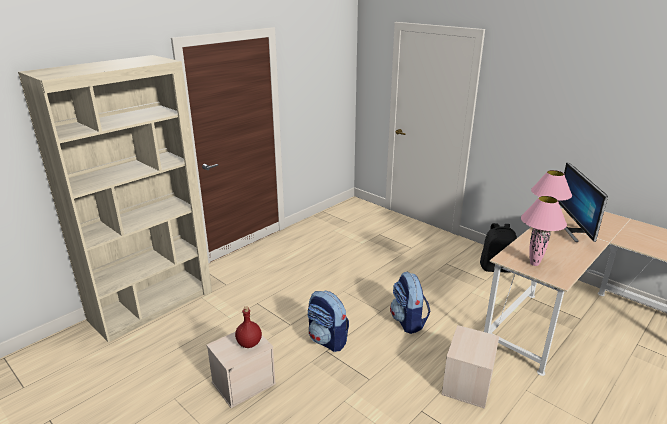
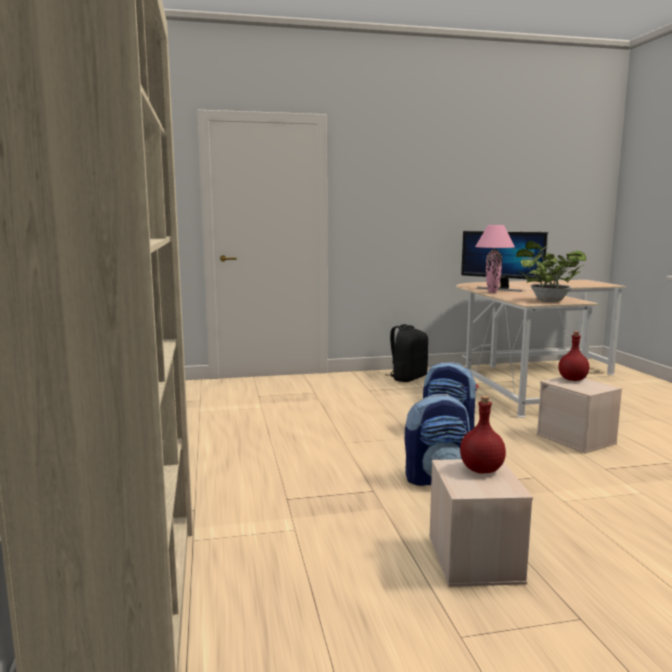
camera: 55 degrees left, 15 degrees down
pink table lamp [521,196,567,266] -> potted plant [516,241,586,302]
none -> red bottle [558,331,589,381]

